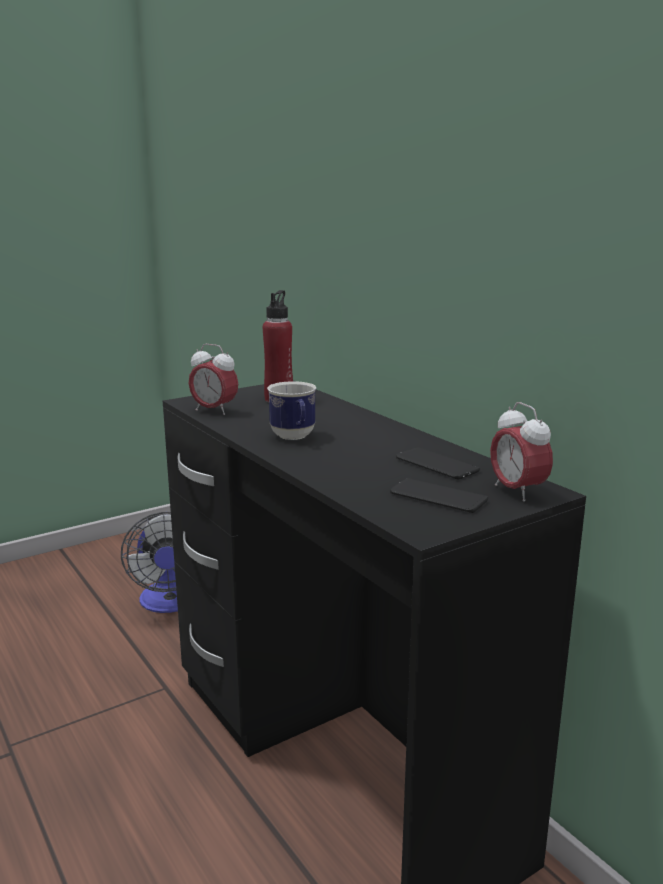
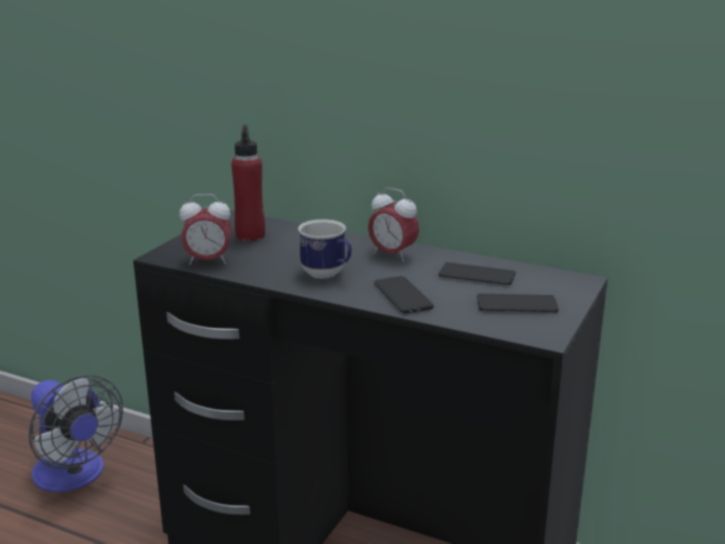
camera: 30 degrees left, 5 degrees up
alarm clock [490,402,553,502] -> alarm clock moved to [368,188,419,262]
none -> phone [374,276,434,314]

